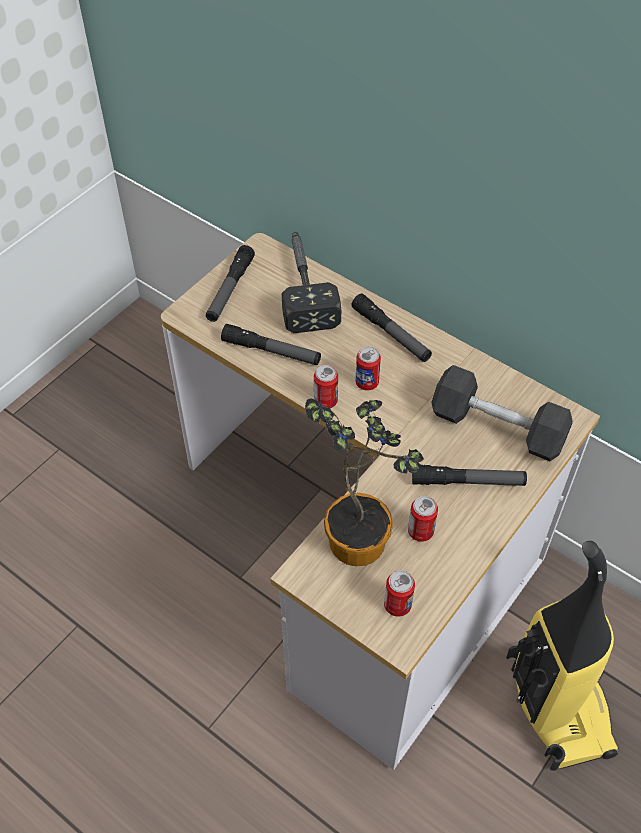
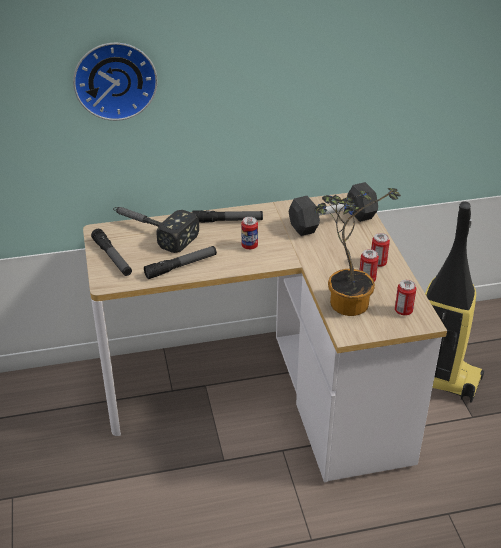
camera: 50 degrees left, 15 degrees down
can [314,365,338,408] -> can moved to [371,233,390,267]
flashlight [412,465,527,486] -> none
none -> wall clock [73,43,158,121]

